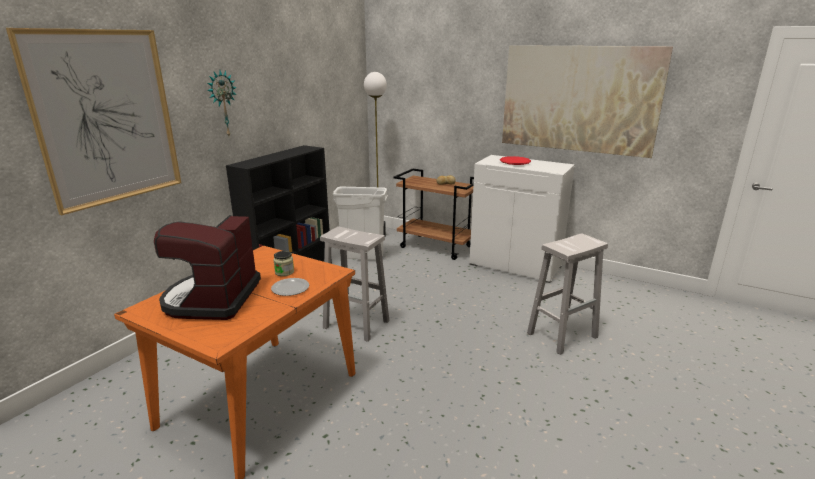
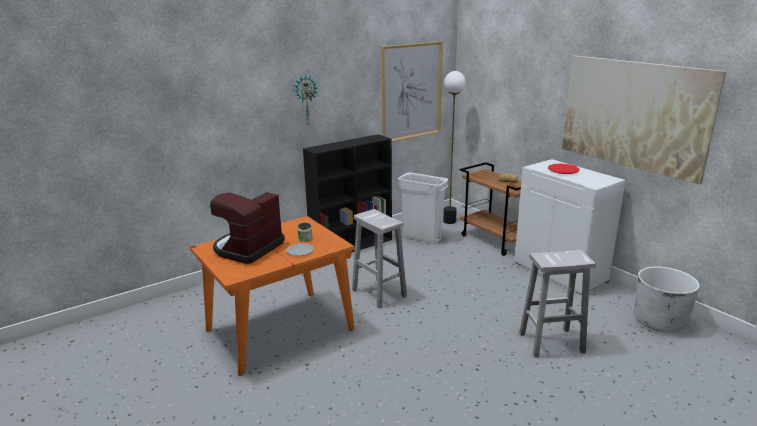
camera: 25 degrees right, 0 degrees up
picture [6,28,181,215] -> picture moved to [382,41,443,142]
none -> white planter [634,267,699,333]

